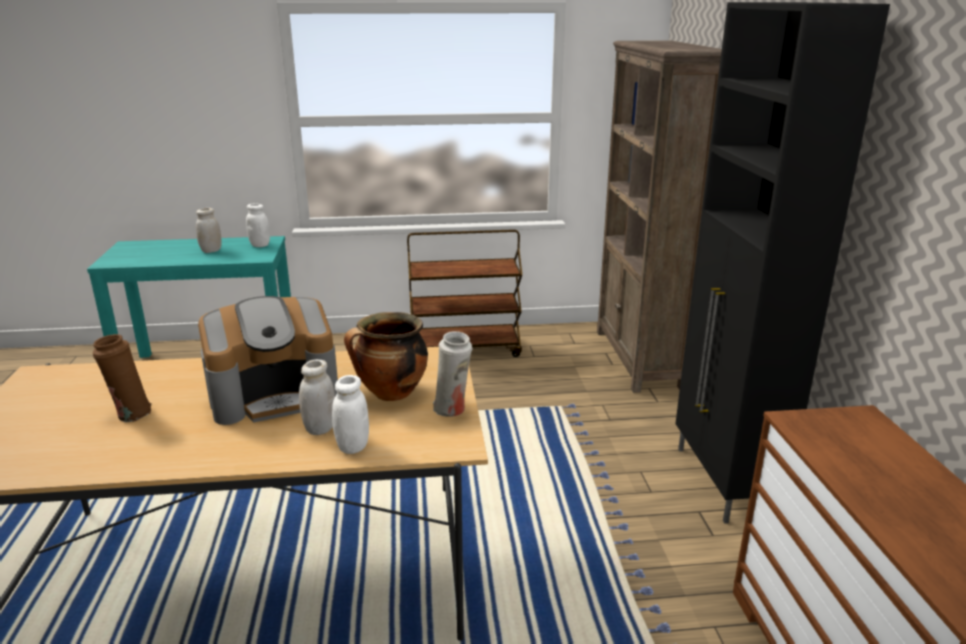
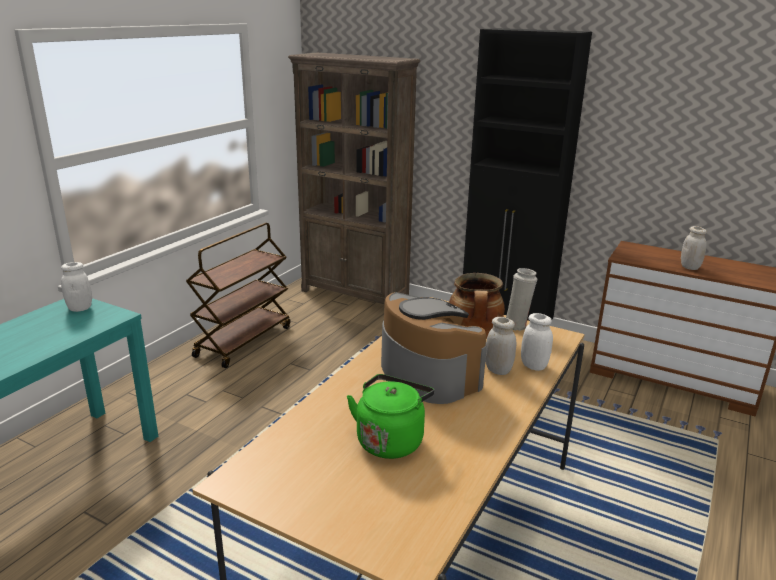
camera: 55 degrees left, 0 degrees up
brown vase [93,334,151,422] -> green kettle [347,374,434,459]
white jar [196,208,222,253] -> white jar moved to [681,226,707,270]
coffee machine [198,296,338,425] -> coffee machine turned 45 degrees counterclockwise [381,292,487,404]

